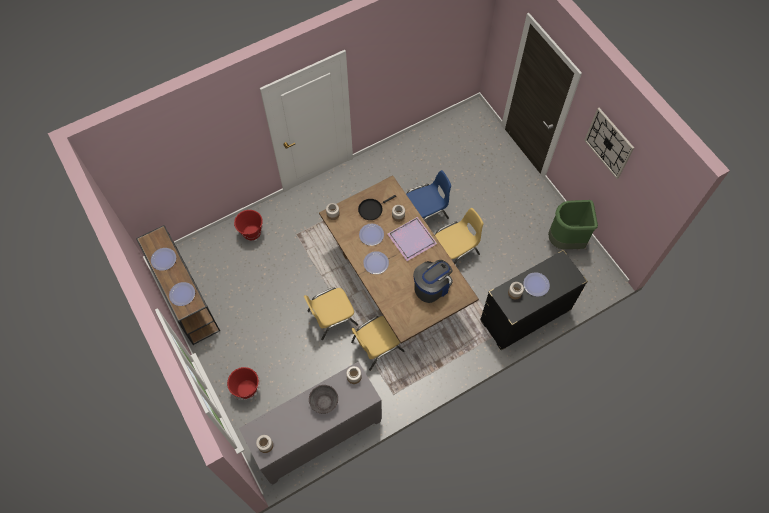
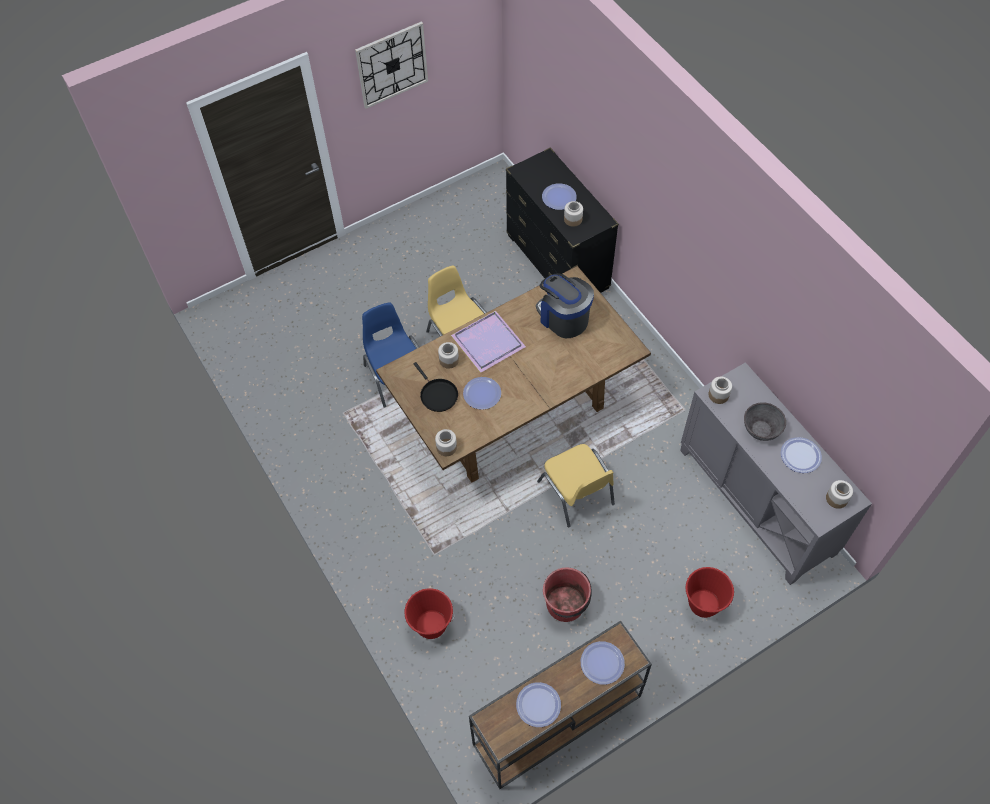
camera: 90 degrees left, 5 degrees down
yellow chair [351,316,404,371] -> none
plate [363,251,389,274] -> plate moved to [781,437,822,473]
green trash can [548,200,598,249] -> none
none -> red bucket [543,568,592,622]

